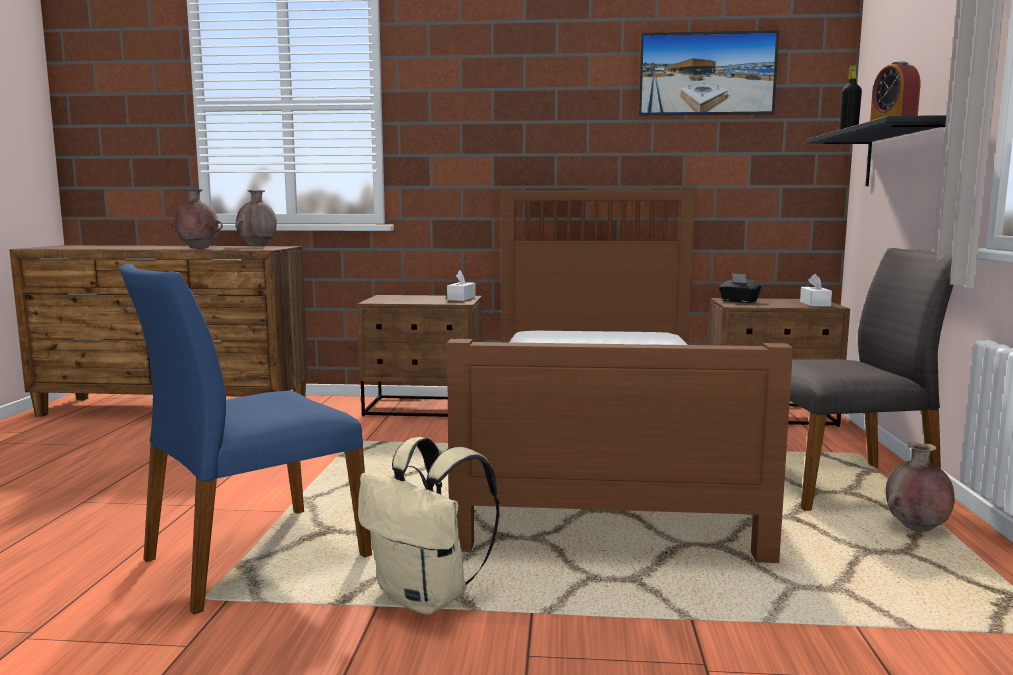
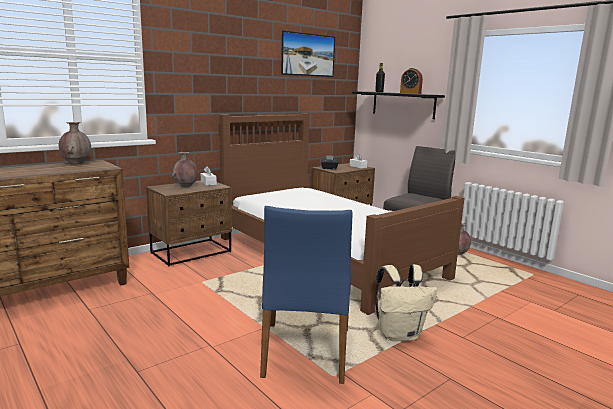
camera: 45 degrees left, 5 degrees up
brown vase [171,189,223,249] -> brown vase moved to [172,152,199,187]

